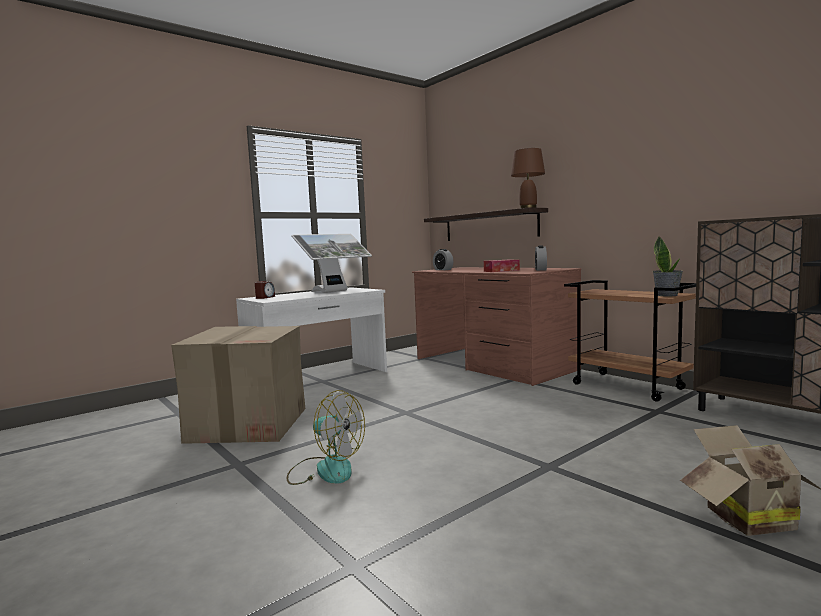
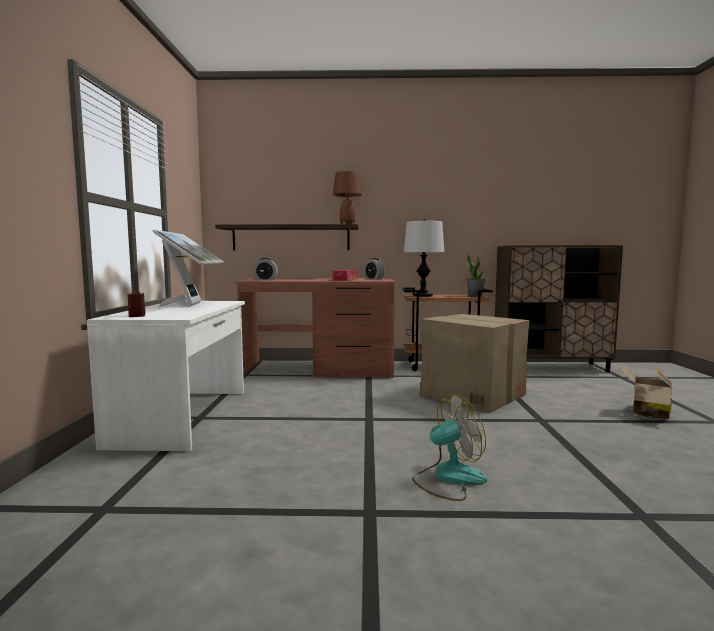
camera: 50 degrees left, 0 degrees up
cardboard box [171,326,305,444] -> cardboard box moved to [420,314,530,413]
none -> table lamp [404,219,444,297]

